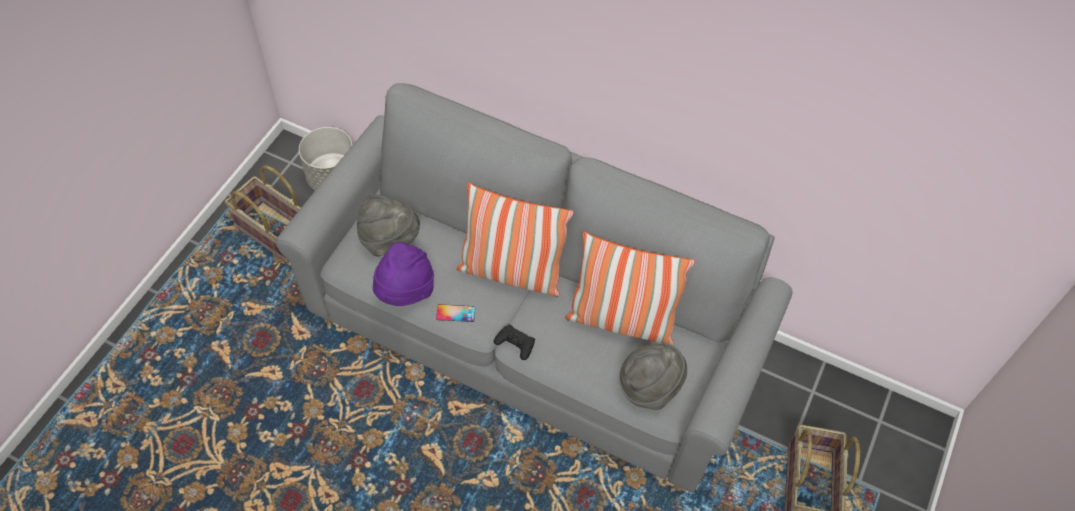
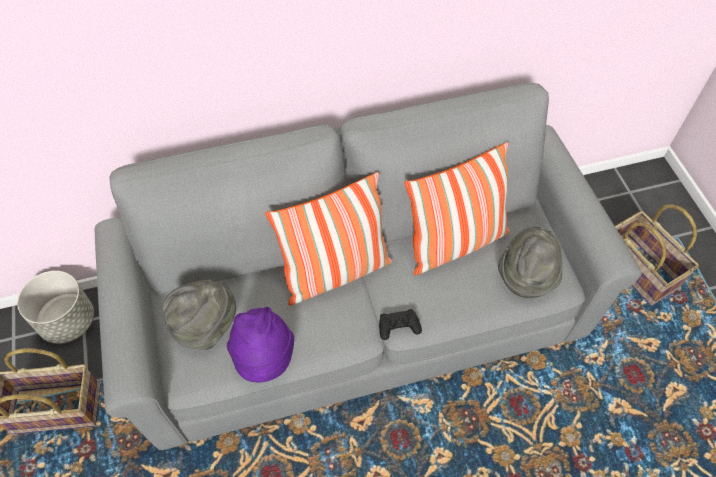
camera: 40 degrees left, 0 degrees up
phone [436,304,475,322] -> none

